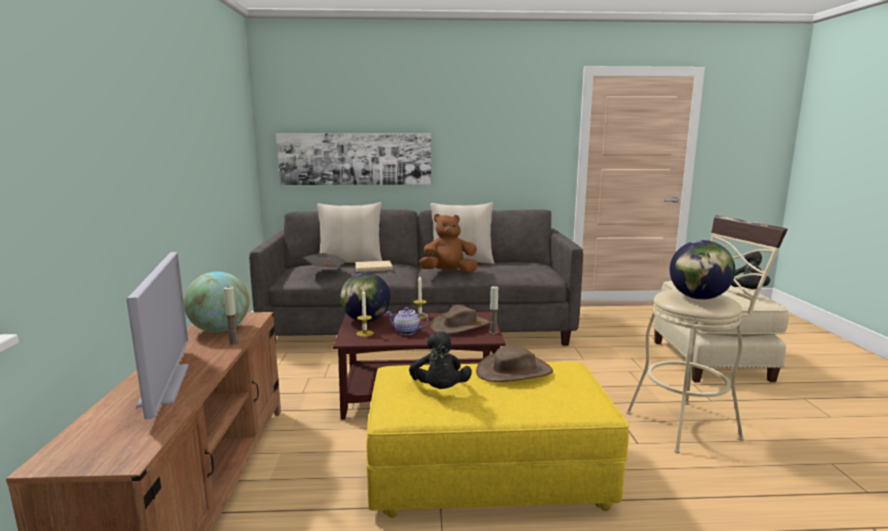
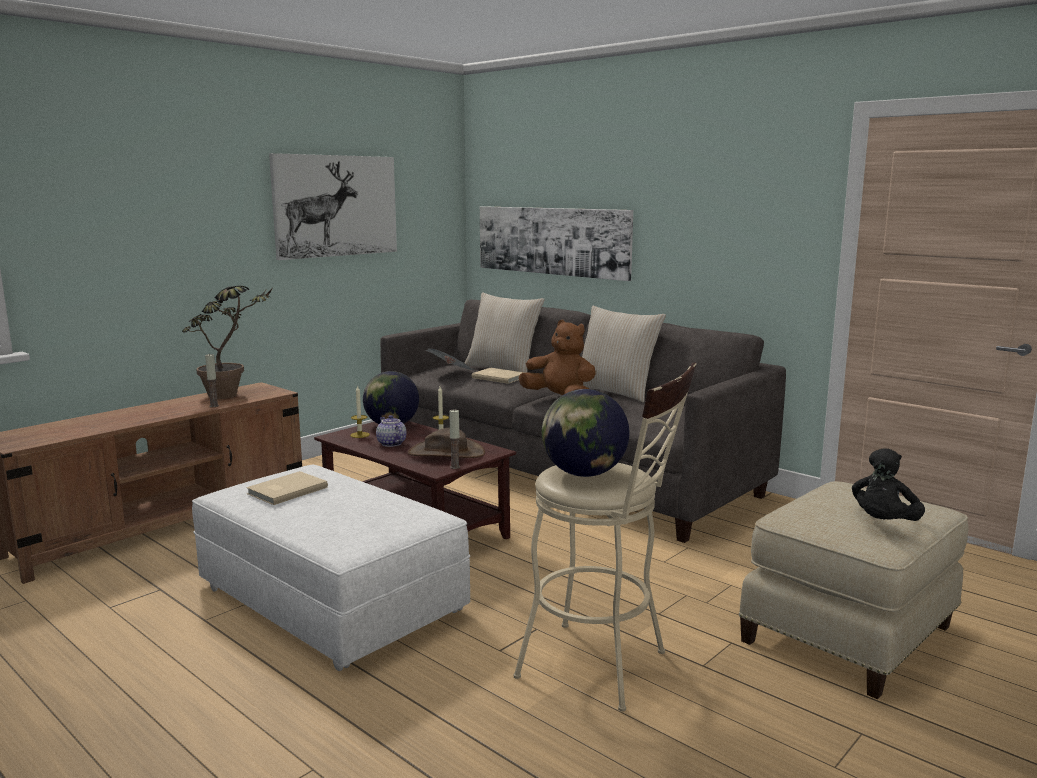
camera: 45 degrees right, 0 degrees up
television [126,252,189,419] -> none
globe [184,272,250,332] -> potted plant [182,286,273,399]
yellow ottoman [366,362,629,518] -> white ottoman [192,465,470,671]
black plush toy [409,331,472,389] -> beige book [246,471,328,505]
brown hat [476,345,553,382] -> none
none -> picture [269,153,397,260]

